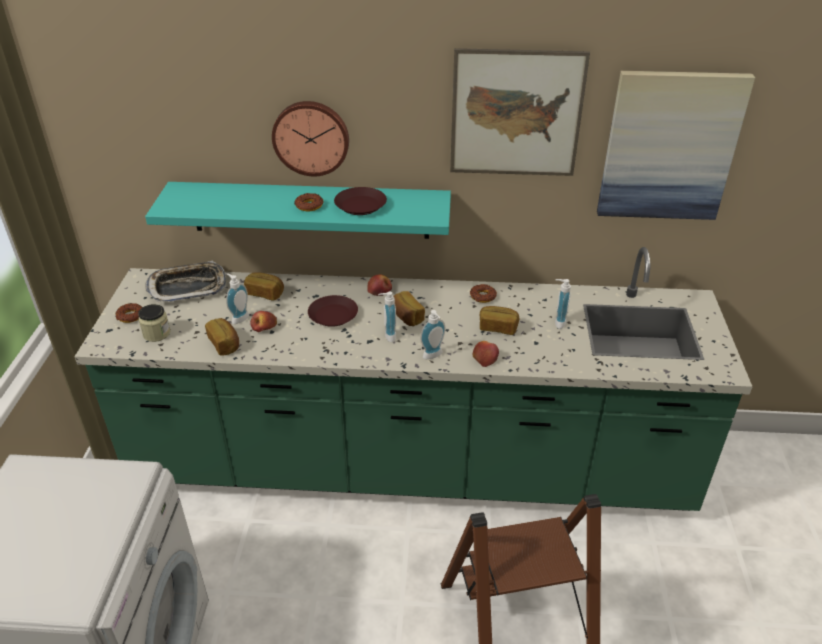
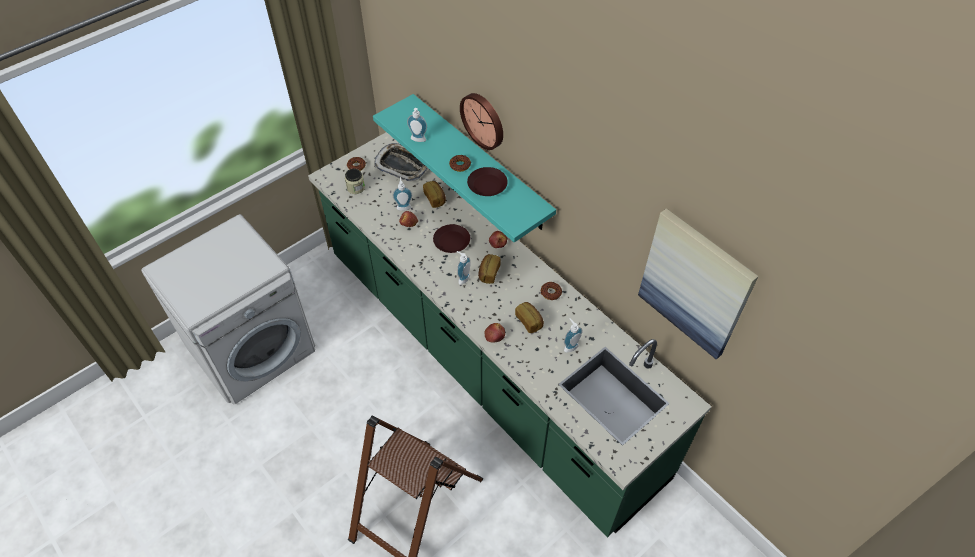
camera: 45 degrees right, 15 degrees up
bread [205,318,239,355] -> none
soap dispenser [421,310,445,359] -> soap dispenser moved to [407,108,427,142]
picture [450,48,590,176] -> none

